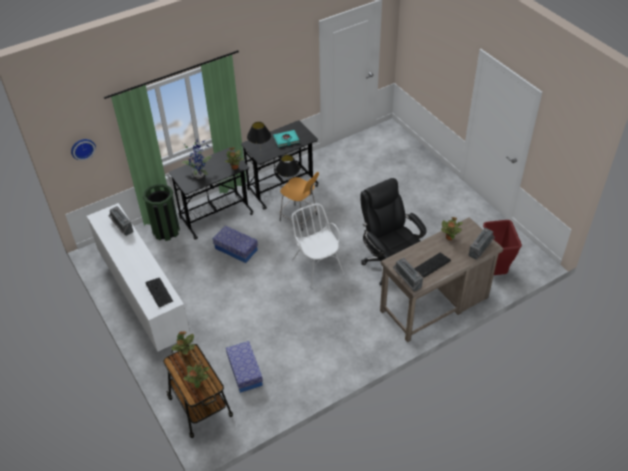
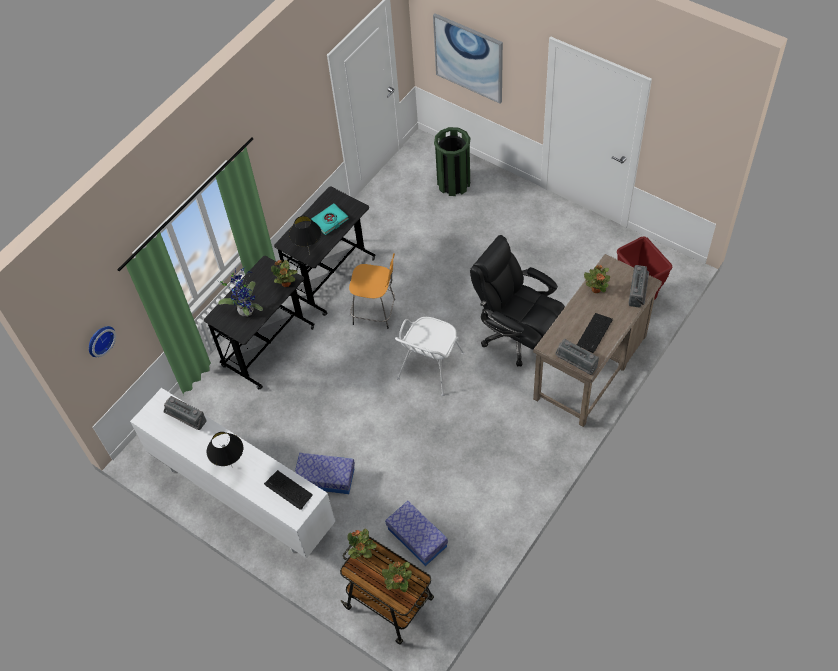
camera: 20 degrees left, 10 degrees up
green trash can [143,184,180,241] -> green trash can moved to [434,127,470,196]
storage box [213,225,258,263] -> storage box moved to [295,453,355,494]
black table lamp [276,155,300,180] -> black table lamp moved to [207,432,243,466]
white chair [291,203,345,288] -> white chair turned 105 degrees counterclockwise [395,317,465,396]
none -> picture [433,13,503,103]

